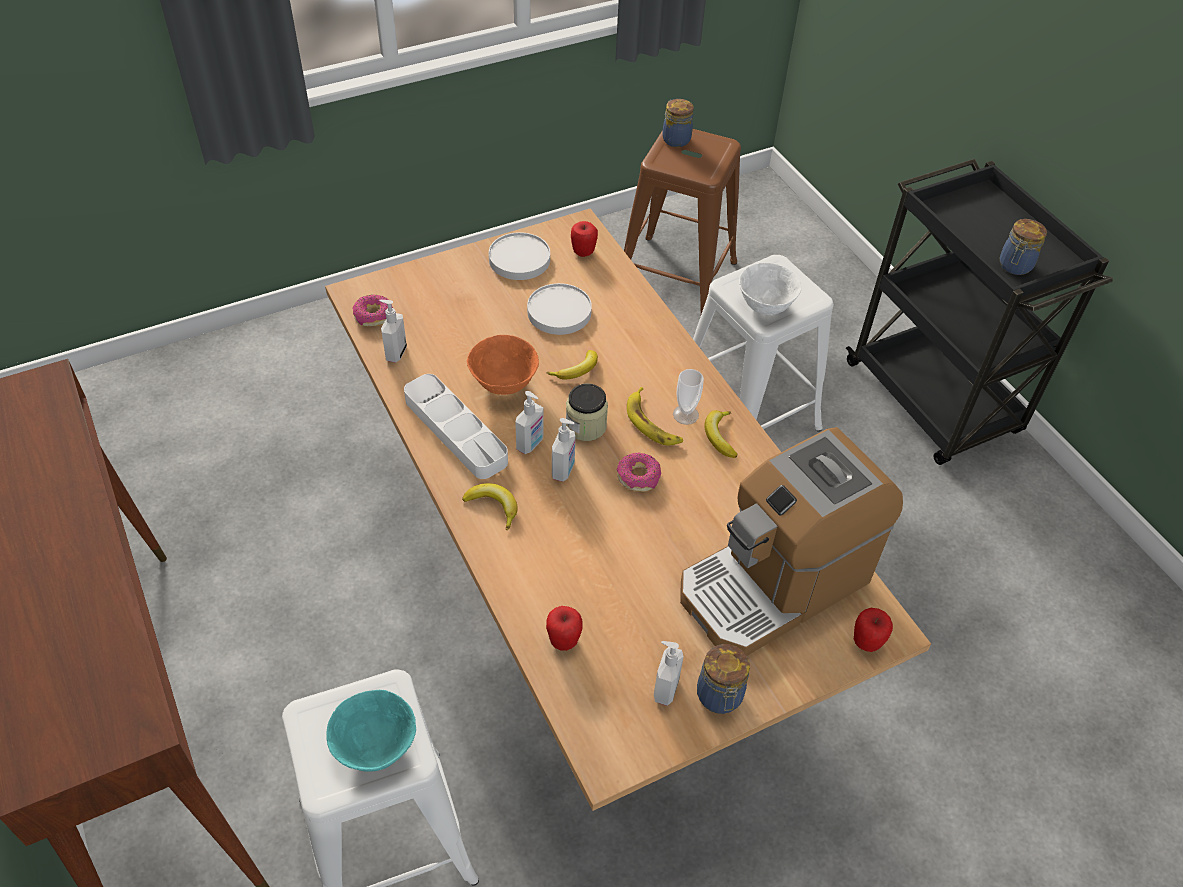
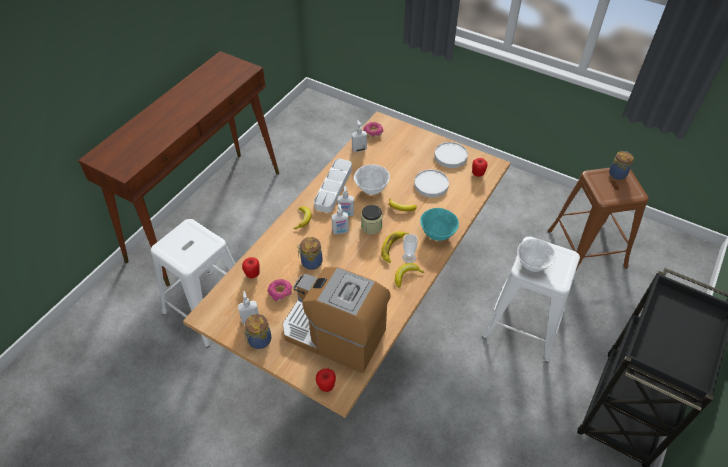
camera: 60 degrees right, 0 degrees up
turquoise bowl [326,690,416,772] -> turquoise bowl moved to [420,208,459,241]
orange bowl [467,335,539,395] -> white bowl [354,164,390,195]
donut [617,453,661,492] -> donut moved to [267,279,292,301]
jar [1000,219,1047,275] -> jar moved to [297,237,323,270]

